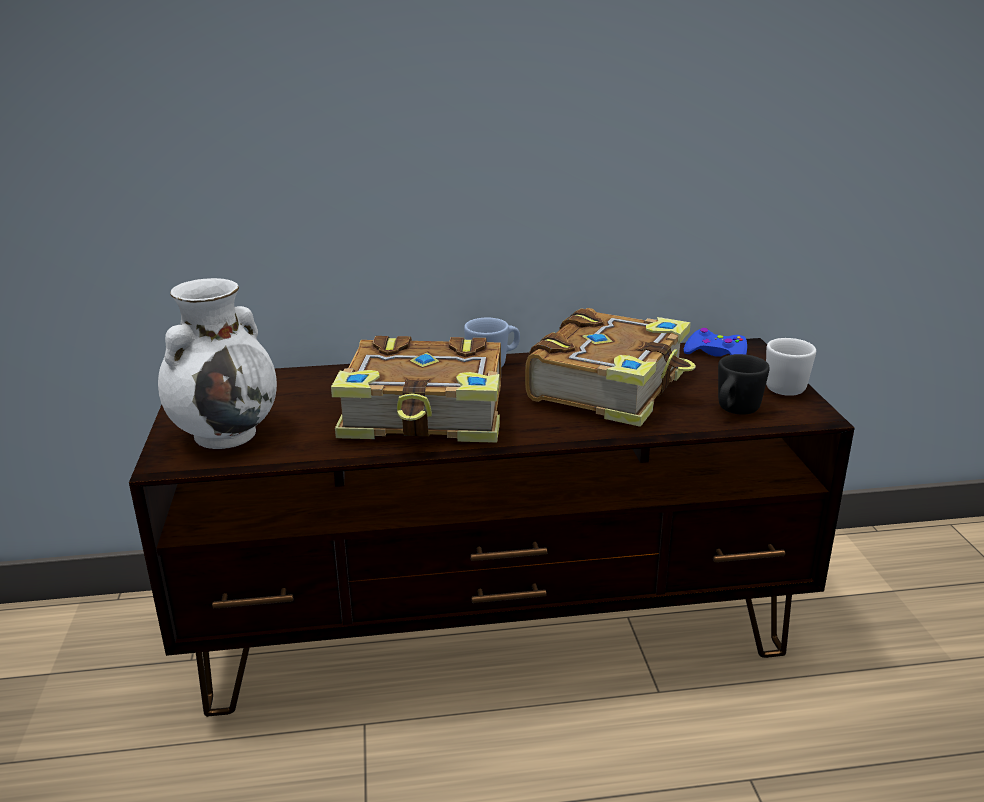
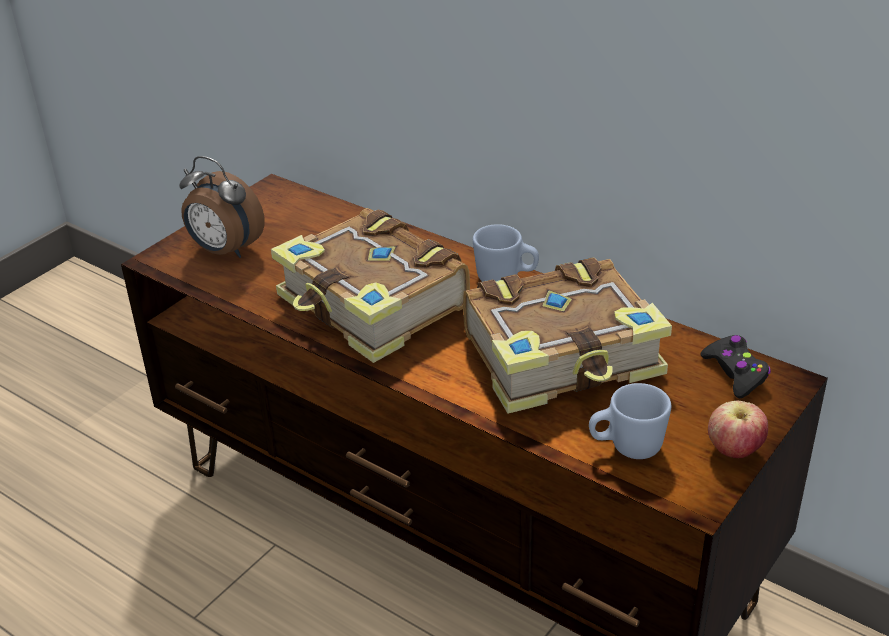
camera: 45 degrees right, 10 degrees up
white vase [158,278,277,449] -> alarm clock [179,156,265,258]
blue game controller [684,328,747,356] -> black game controller [701,335,771,398]
black mug [718,354,770,415] -> blue mug [589,383,671,459]
white mug [766,338,816,396] -> apple [708,400,768,458]

